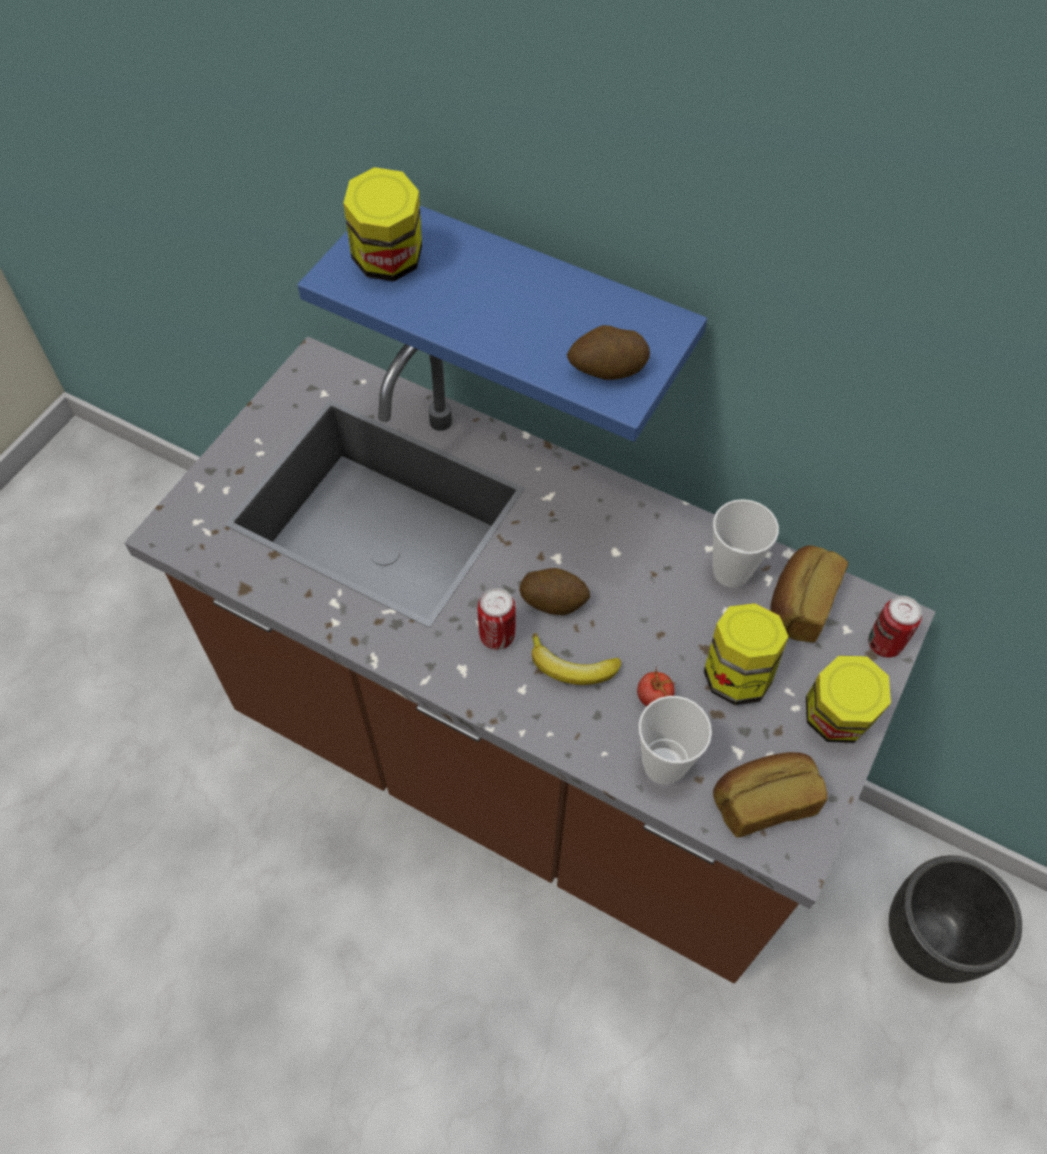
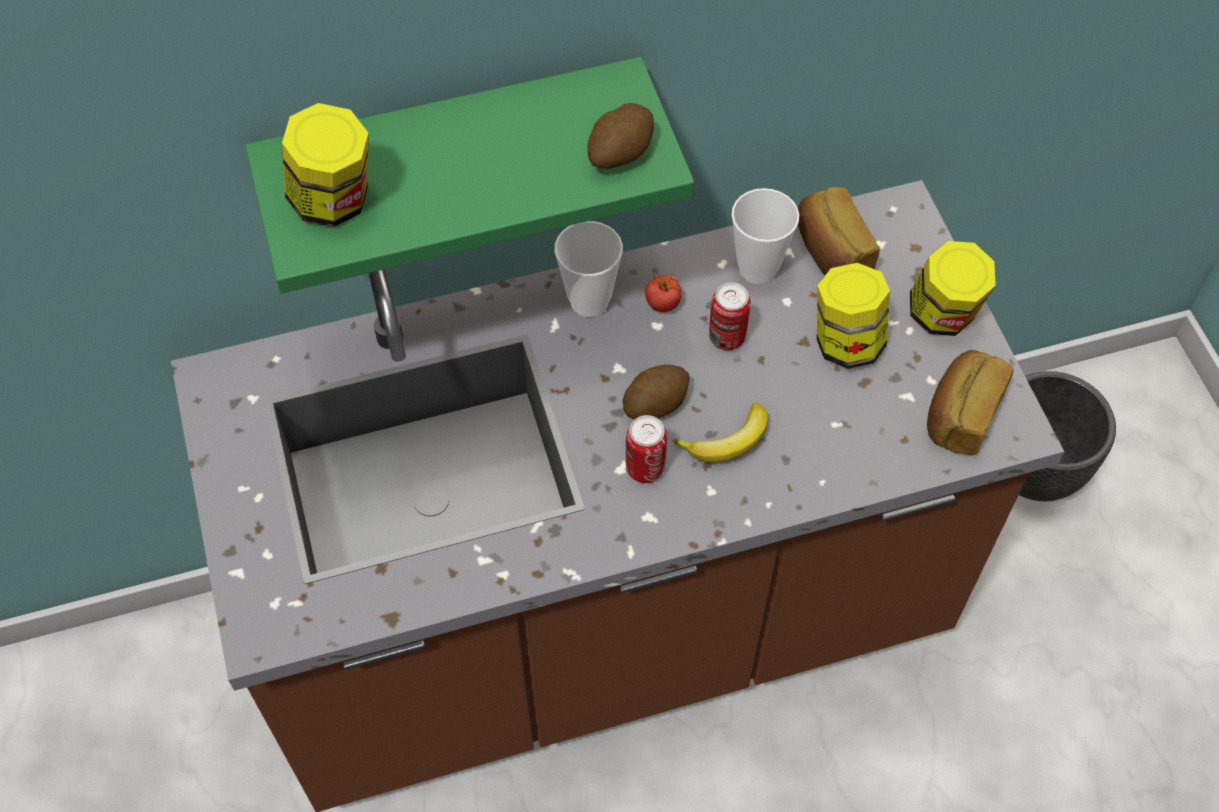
camera: 45 degrees left, 0 degrees up
blue shelf [298,205,707,442] -> green shelf [245,57,694,294]
tomato [637,666,675,706] -> tomato moved to [645,273,682,312]
cup [638,696,712,785] -> cup moved to [554,221,623,317]
can [868,596,922,658] -> can moved to [709,282,751,350]

